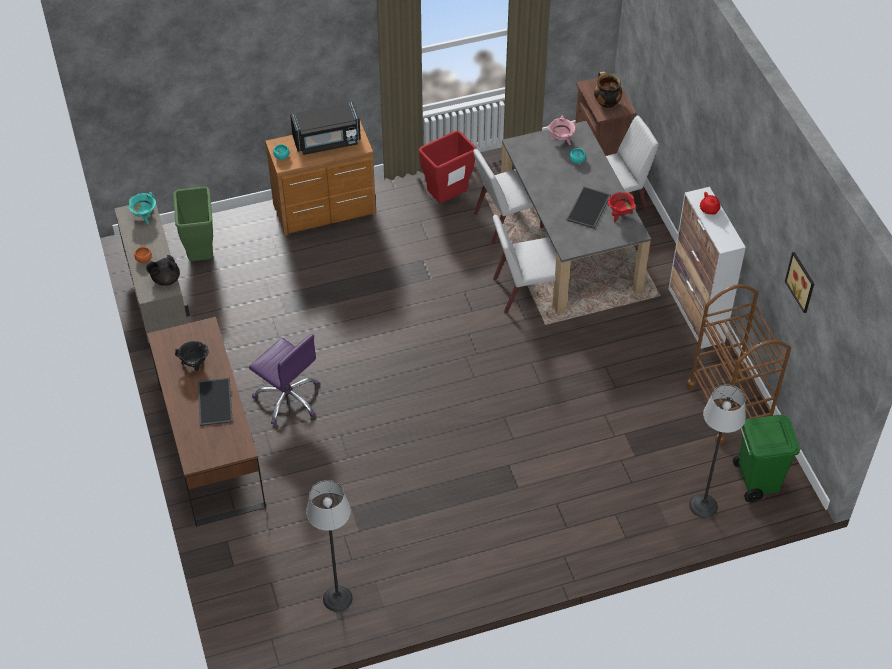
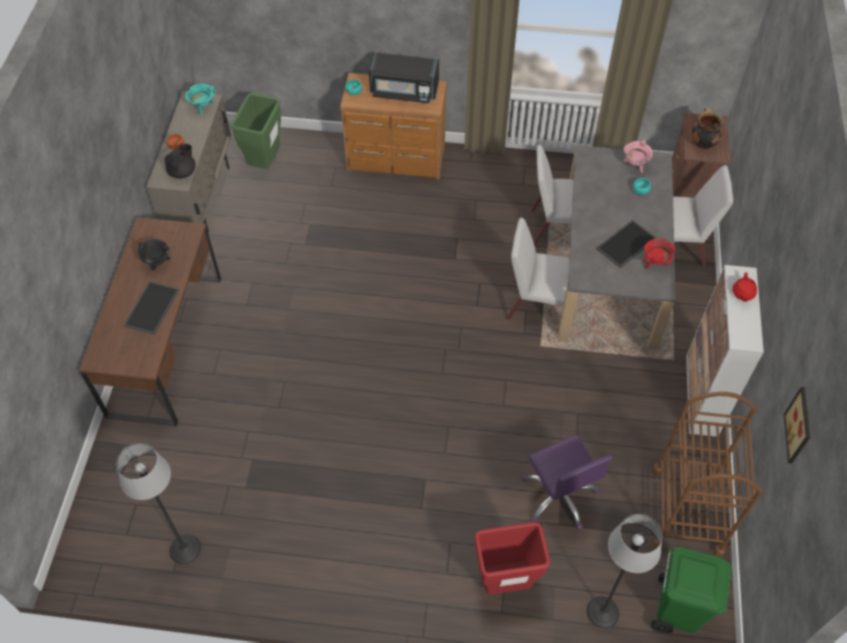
camera: 25 degrees right, 5 degrees up
black teapot [146,255,180,286] -> black teapot turned 135 degrees clockwise [164,144,196,179]
purple office chair [249,334,319,425] -> purple office chair moved to [522,435,613,530]
red trash can [419,131,476,203] -> red trash can moved to [474,522,550,594]

